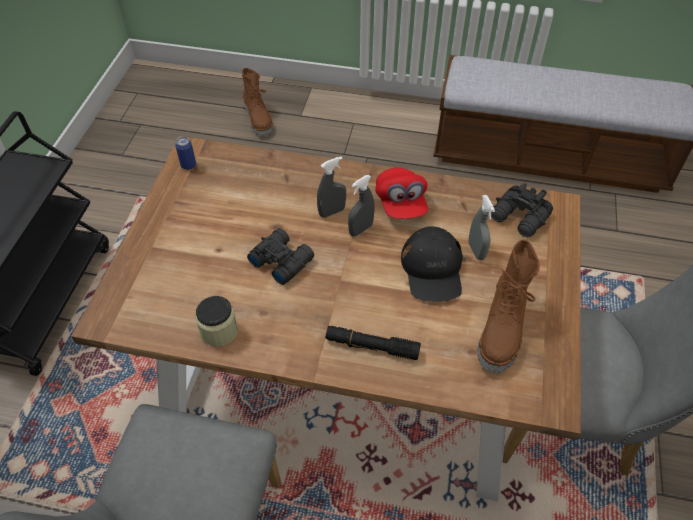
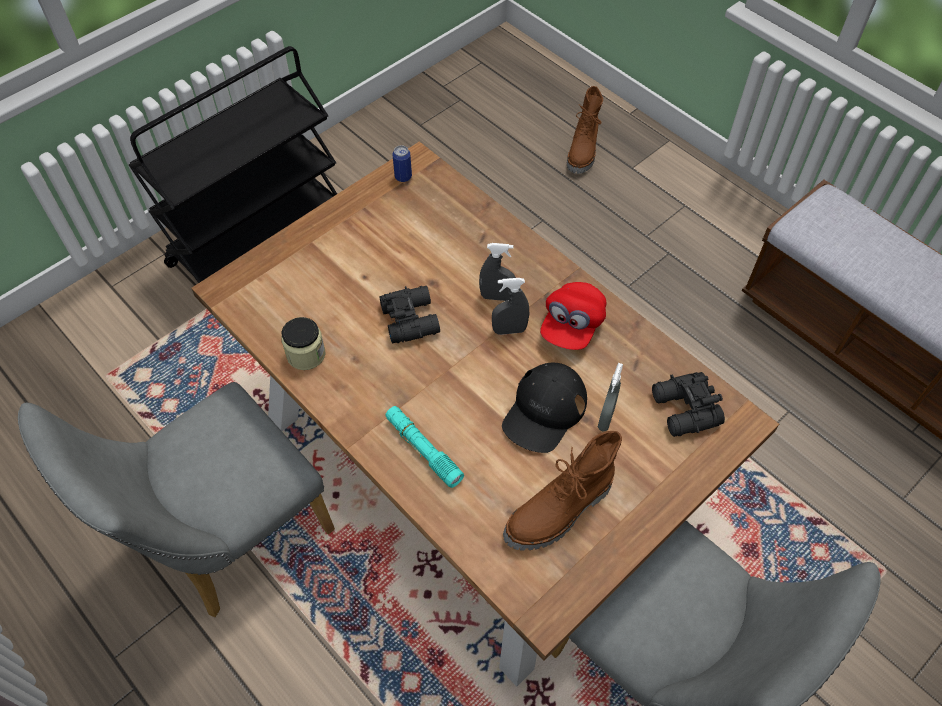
camera: 35 degrees right, 5 degrees up
black flashlight [326,326,421,360] -> turquoise flashlight [385,406,464,488]

